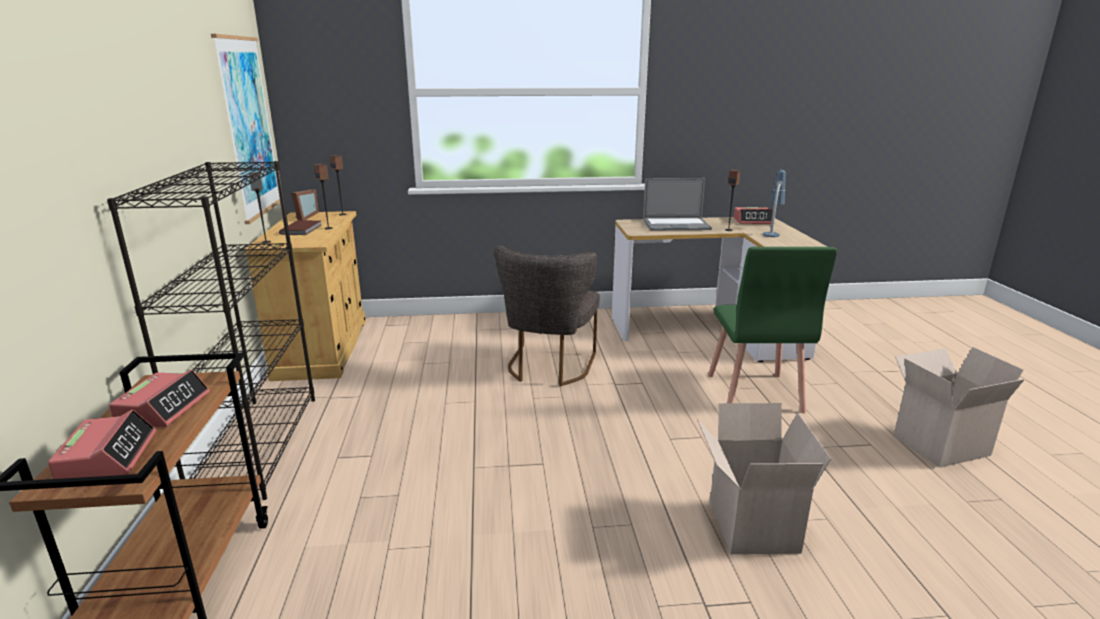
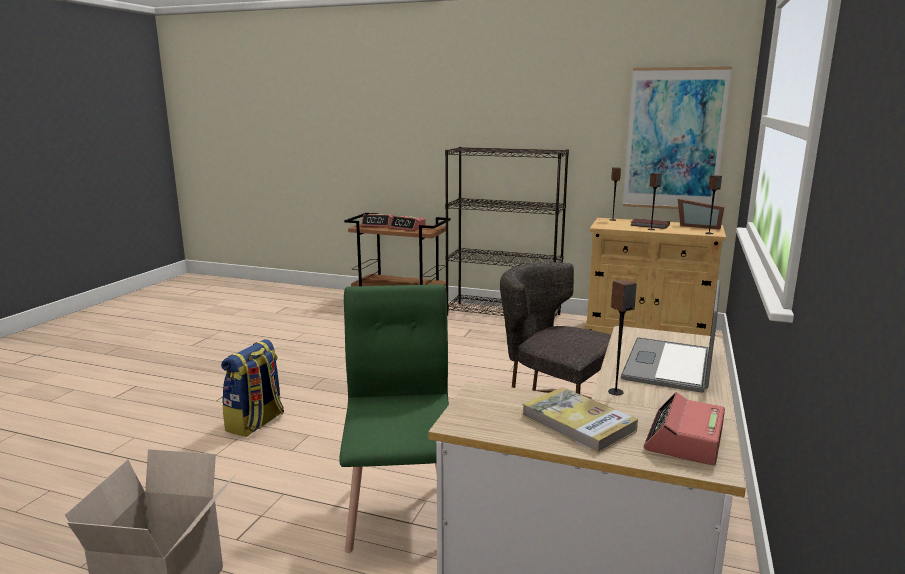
camera: 115 degrees right, 5 degrees down
cardboard box [697,403,831,554] -> backpack [221,339,284,437]
green chair [708,247,837,413] -> green chair turned 60 degrees clockwise [339,284,449,553]
table lamp [763,170,786,237] -> book [522,387,638,453]

